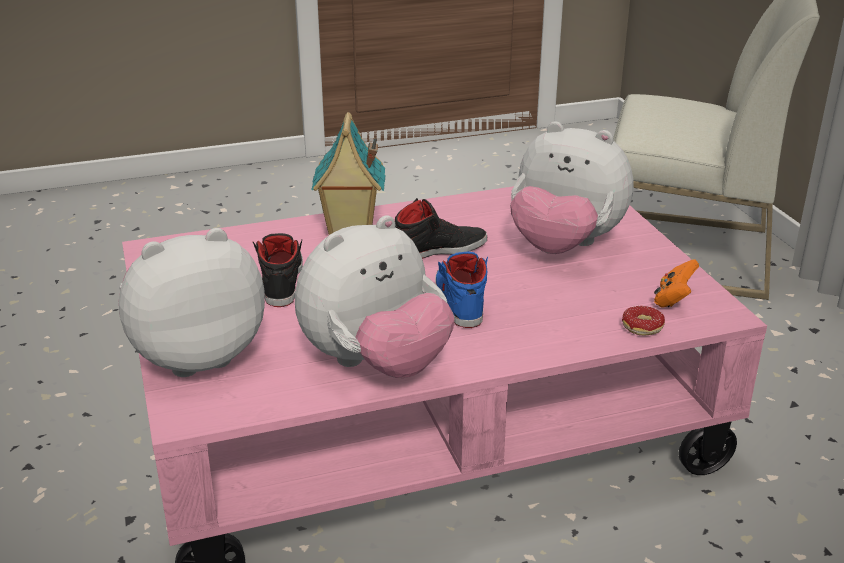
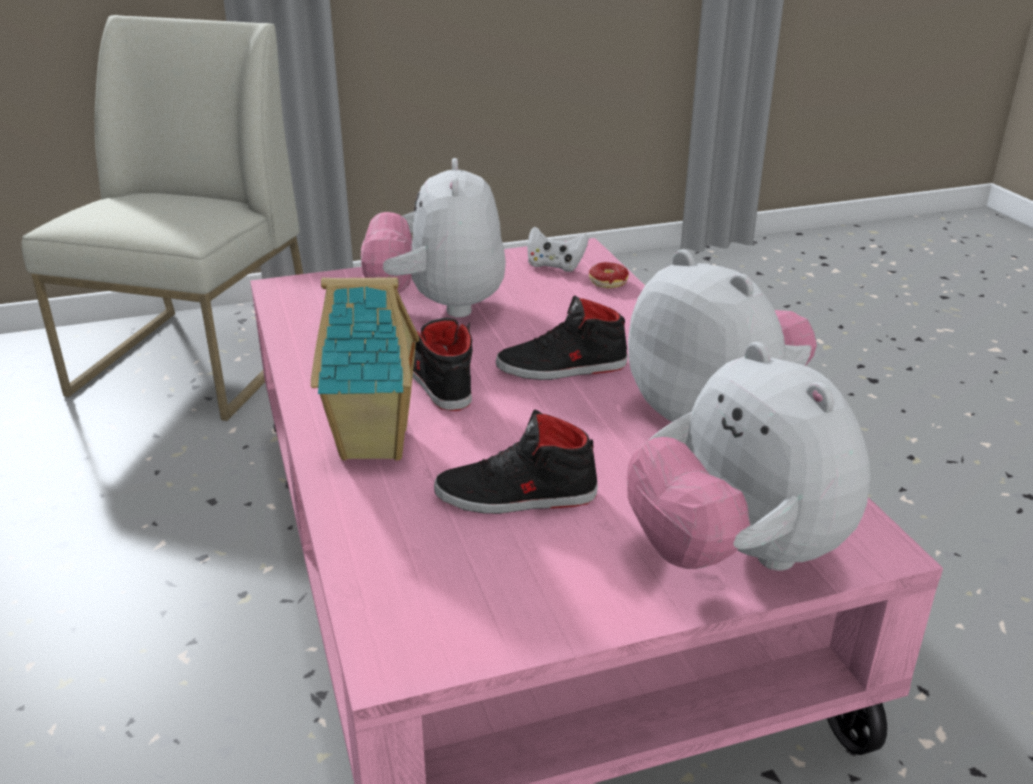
camera: 90 degrees left, 0 degrees up
blue shoe [435,251,488,328] -> black shoe [496,296,628,380]
plush toy [510,121,634,254] -> plush toy turned 150 degrees clockwise [361,158,506,318]
orange game controller [654,259,699,308] -> white game controller [527,227,588,272]

